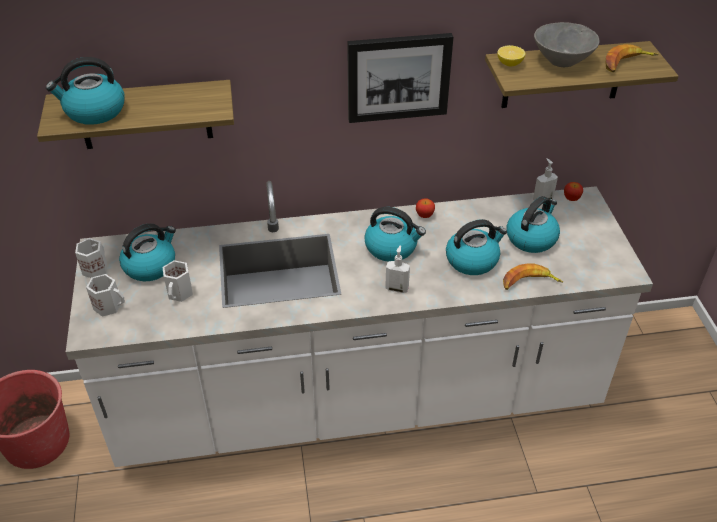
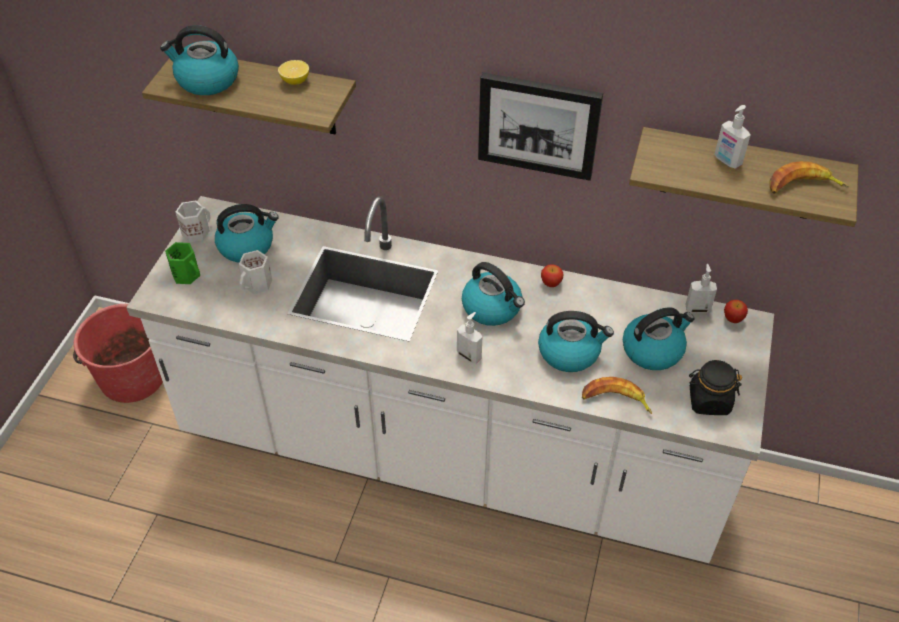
camera: 25 degrees right, 5 degrees up
white mug [86,274,125,317] -> green mug [165,242,200,284]
lemon [497,45,525,67] -> lemon moved to [278,60,309,85]
grey bowl [534,22,600,67] -> soap dispenser [715,105,751,169]
none -> black jar [689,360,742,415]

